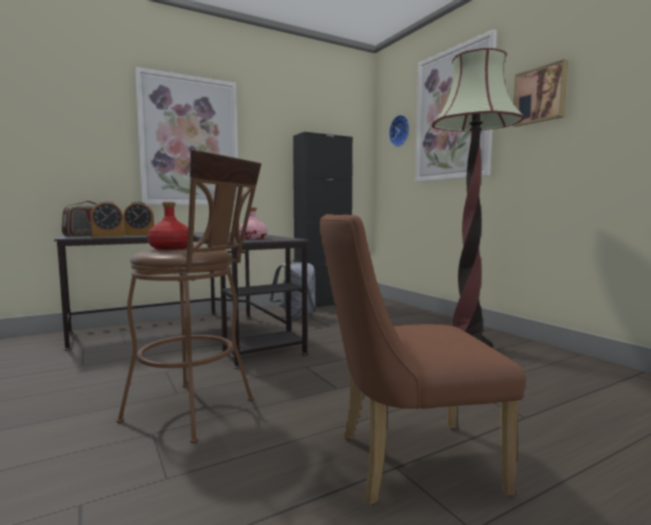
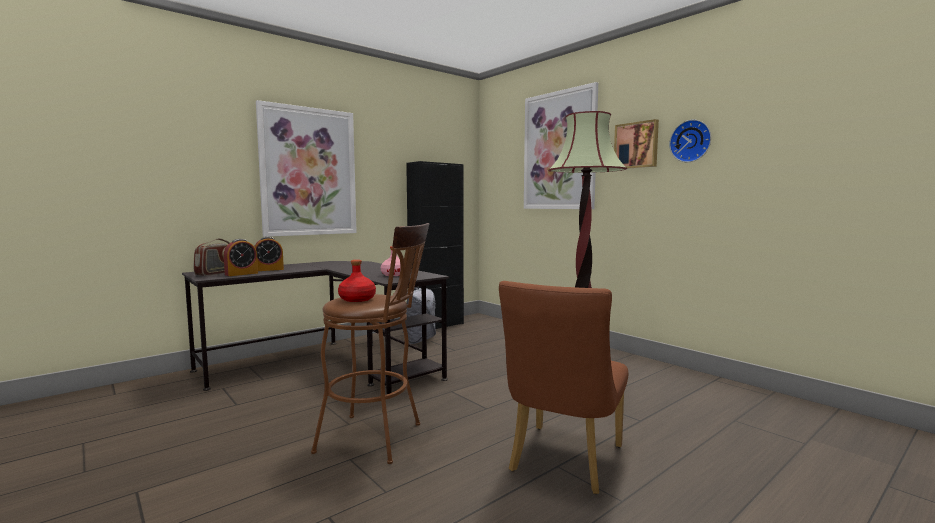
camera: 10 degrees left, 0 degrees up
brown chair [320,214,525,505] -> brown chair turned 45 degrees counterclockwise [499,281,629,494]
wall clock [389,115,409,147] -> wall clock moved to [669,120,711,162]

